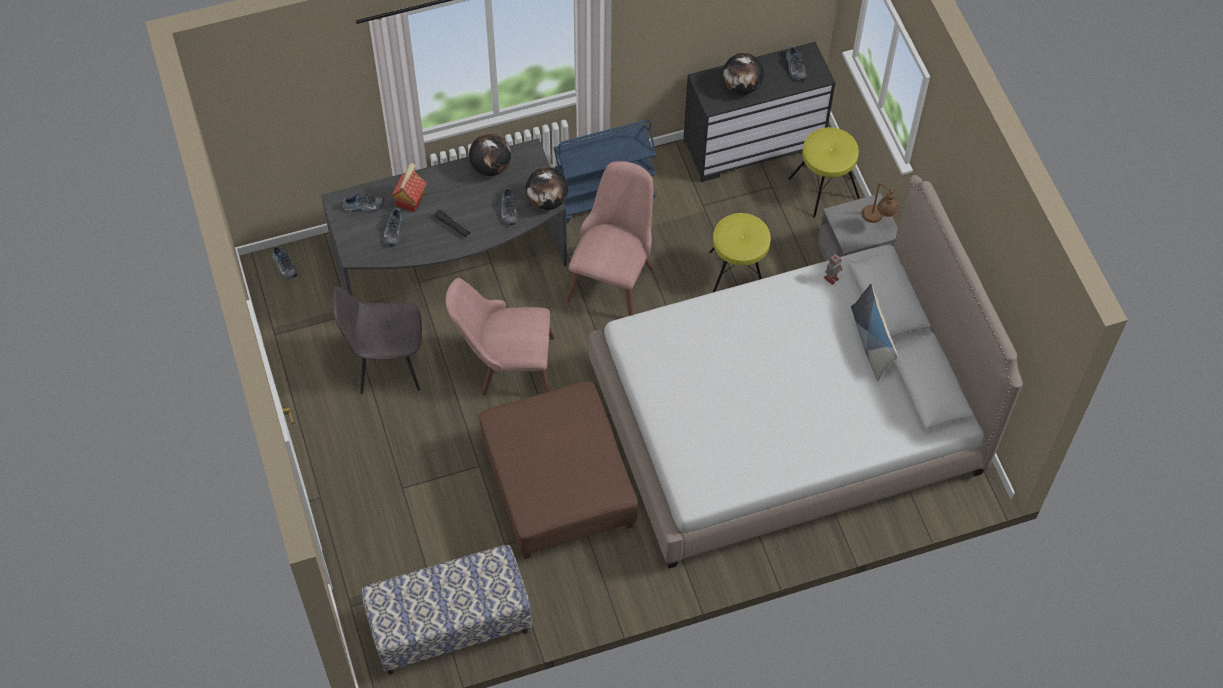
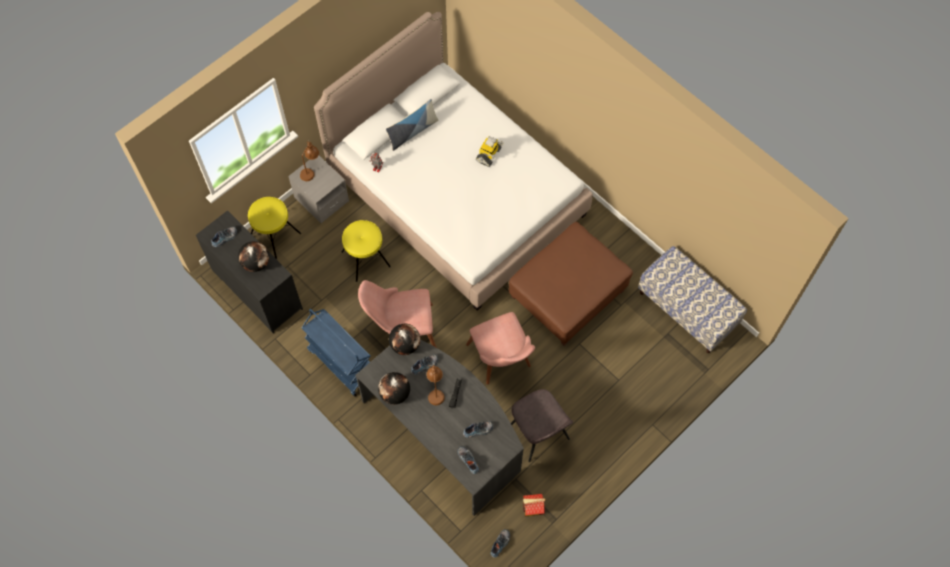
camera: 115 degrees left, 5 degrees up
toy house [391,163,426,212] -> toy house moved to [523,494,545,516]
none -> brown table lamp [426,365,445,405]
none -> toy robot [476,136,504,167]

